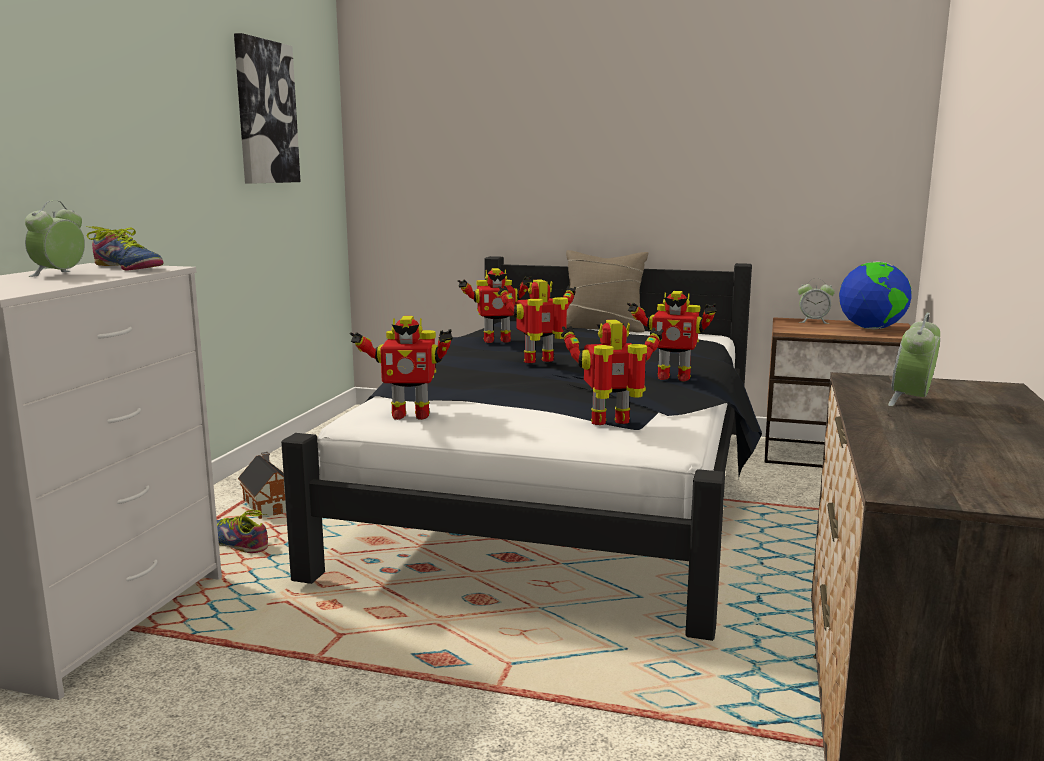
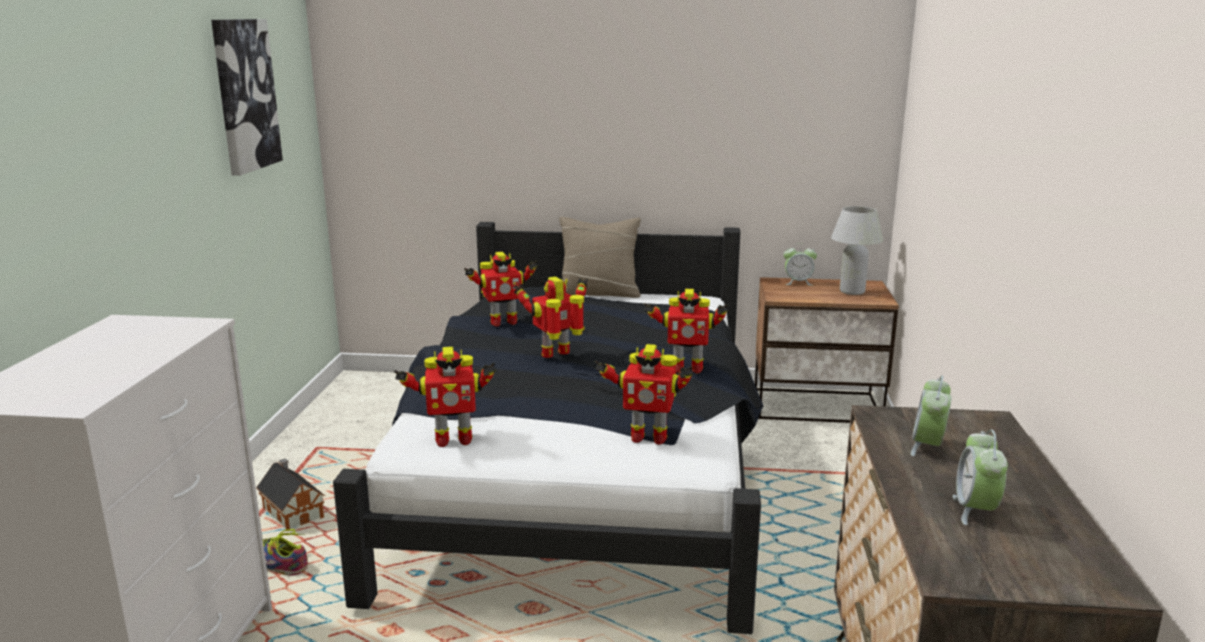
camera: 10 degrees left, 5 degrees up
alarm clock [25,201,85,277] -> alarm clock moved to [953,429,1008,525]
shoe [86,226,163,271] -> none
toy robot [561,320,664,425] -> toy robot turned 150 degrees counterclockwise [595,344,693,445]
globe [839,261,912,330] -> white table lamp [831,206,883,295]

